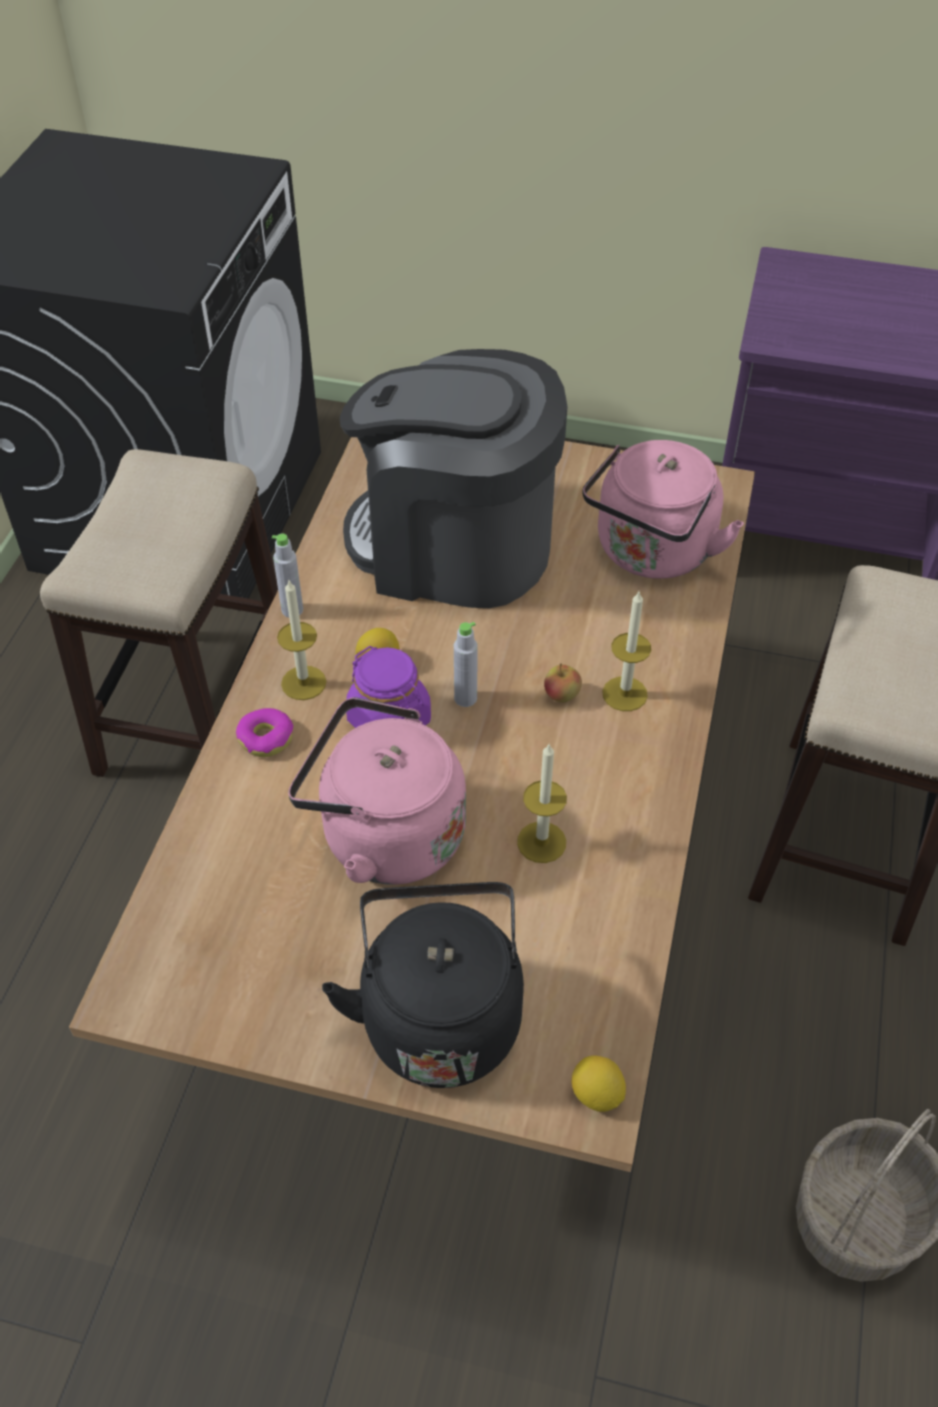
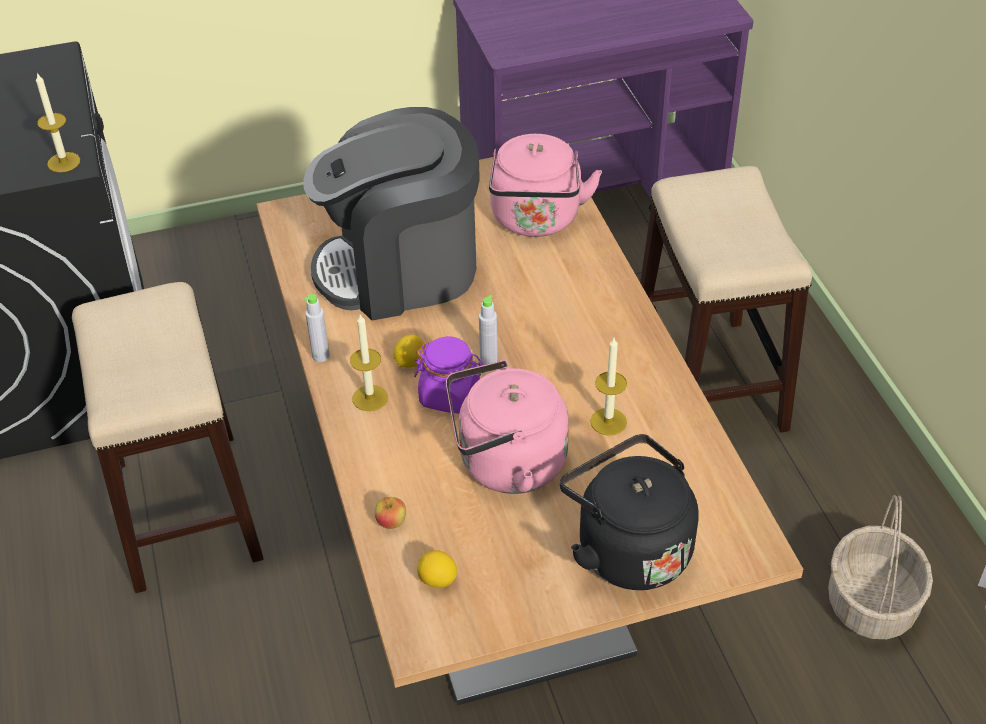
camera: 30 degrees left, 5 degrees down
donut [236,708,294,757] -> none
apple [544,664,582,702] -> apple moved to [375,497,406,529]
lemon [572,1055,626,1112] -> lemon moved to [417,550,458,588]
candle [602,592,651,711] -> candle moved to [36,73,80,172]

